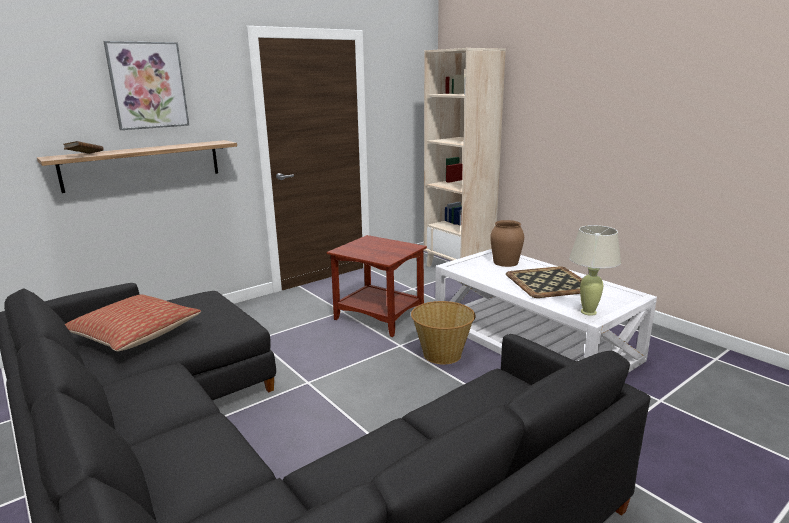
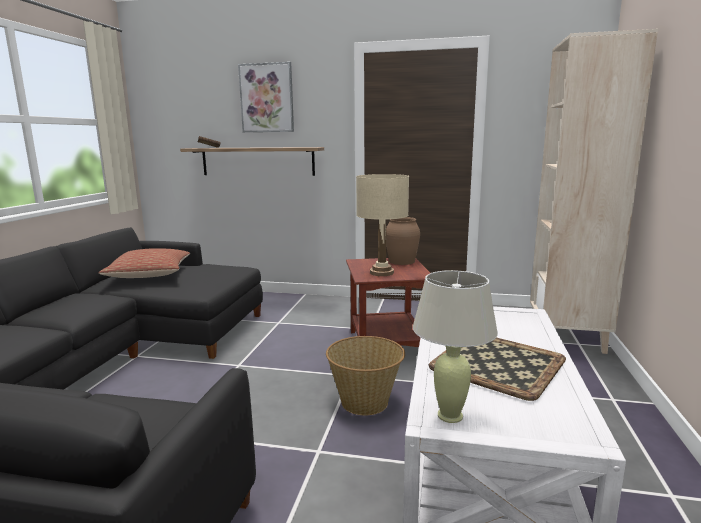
camera: 50 degrees right, 5 degrees down
brown vase [490,220,524,267] -> brown vase moved to [386,217,420,265]
none -> beige table lamp [356,174,409,276]

